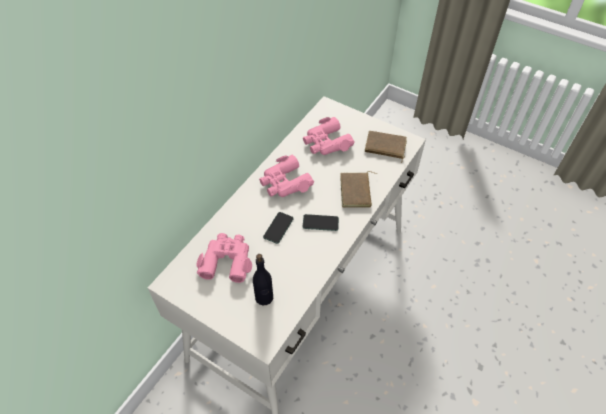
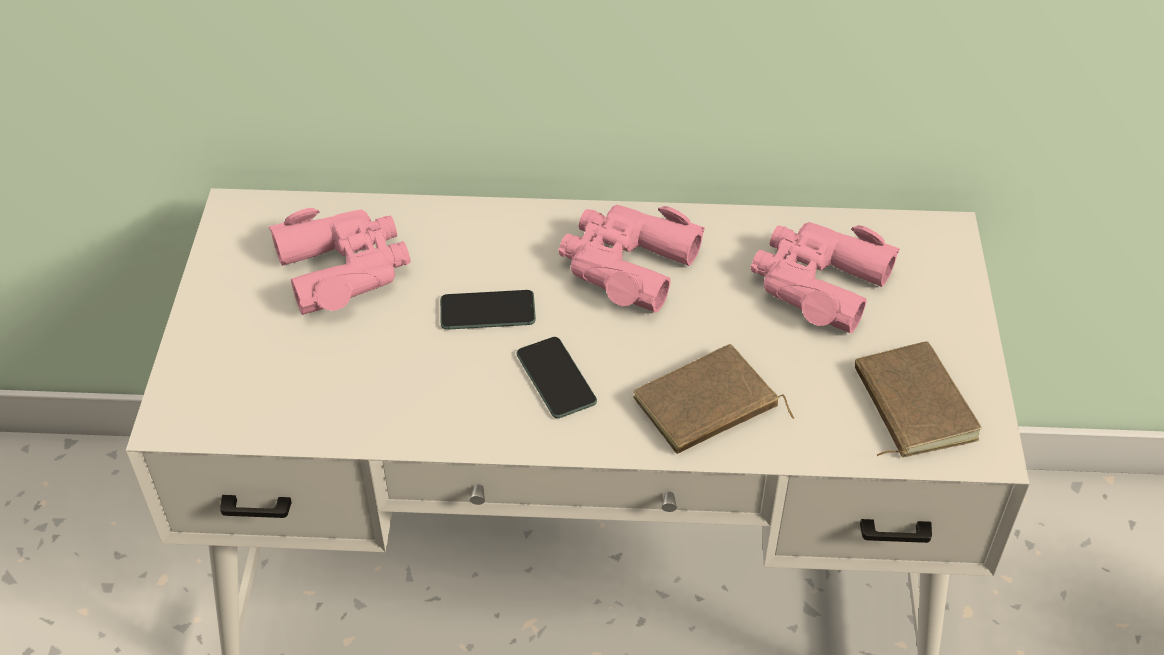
camera: 60 degrees right, 5 degrees down
black bottle [253,254,273,305] -> none

